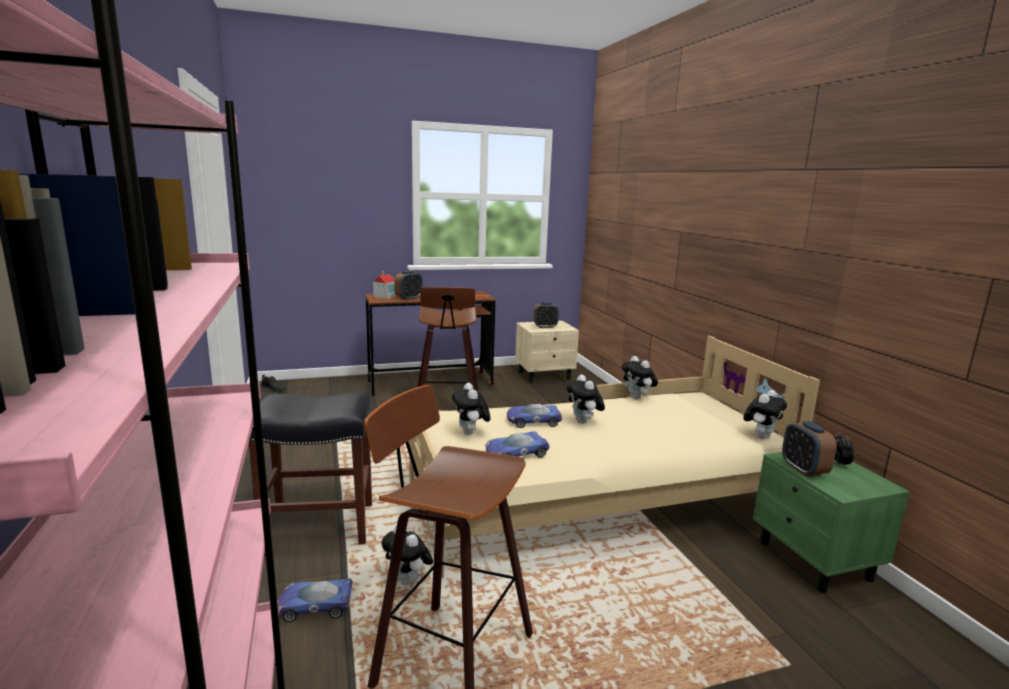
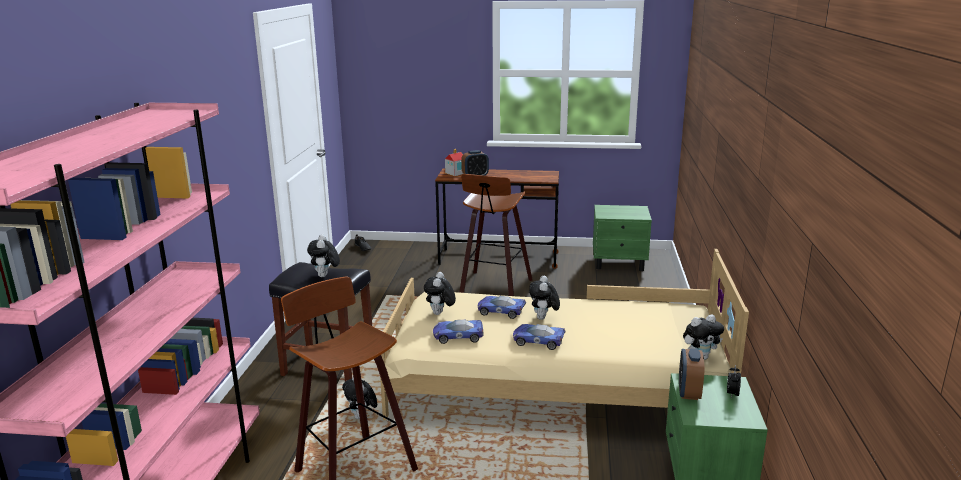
camera: 25 degrees right, 5 degrees up
toy car [278,579,353,622] -> toy car moved to [513,324,566,350]
beige nightstand [515,321,579,383] -> green nightstand [593,205,652,271]
alarm clock [533,302,559,328] -> none
plush toy [621,356,658,399] -> plush toy moved to [307,234,340,277]

